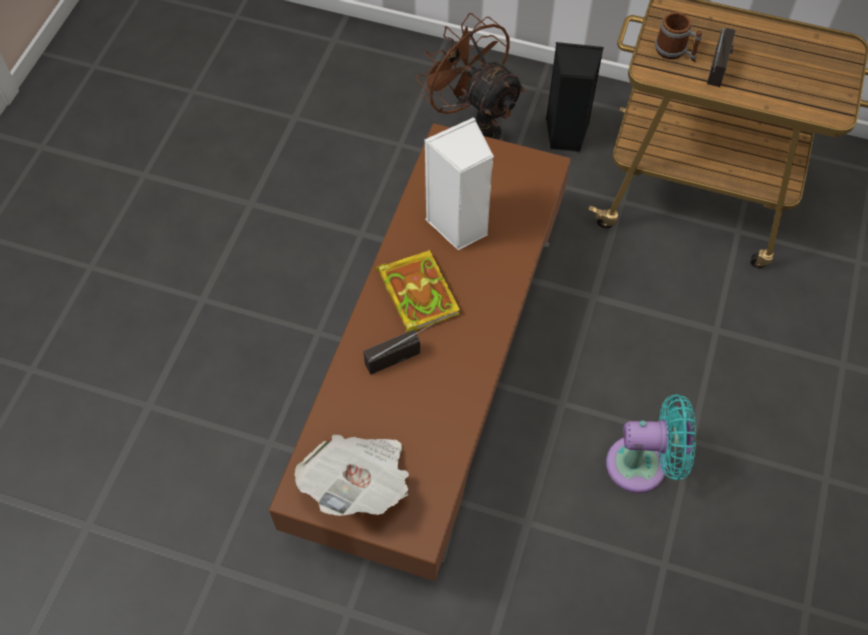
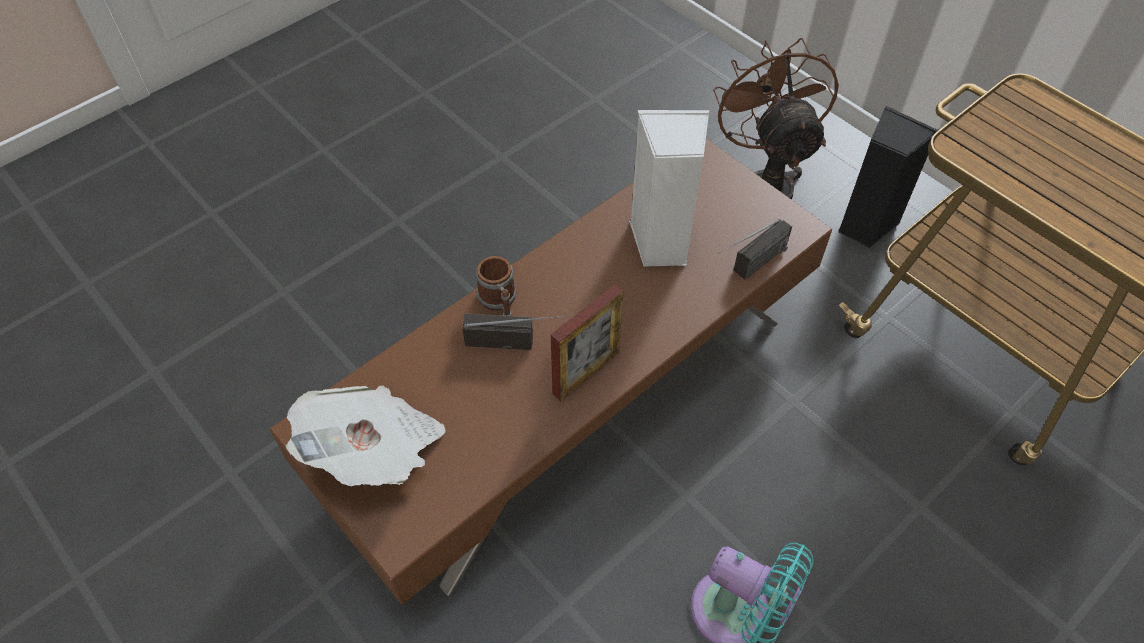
camera: 30 degrees right, 5 degrees down
book [376,250,460,333] -> none
mug [655,12,702,62] -> mug moved to [476,256,517,316]
radio [707,28,736,87] -> radio moved to [718,219,792,279]
none -> picture frame [551,284,624,401]

